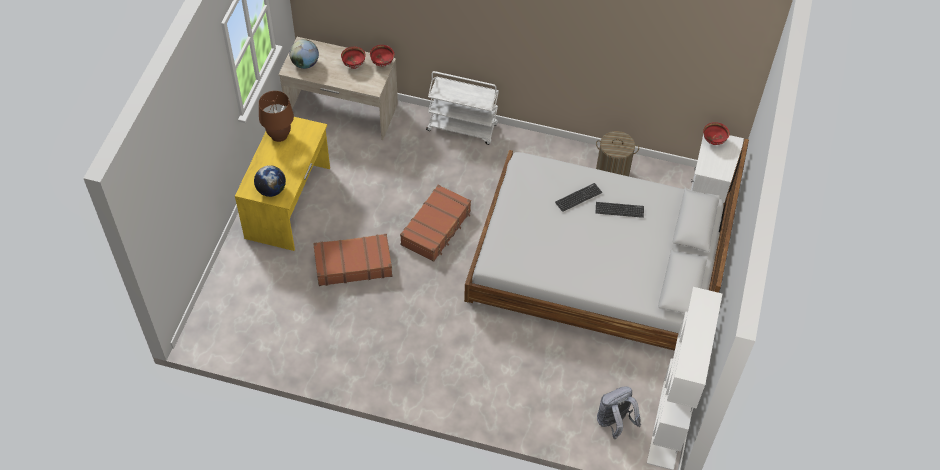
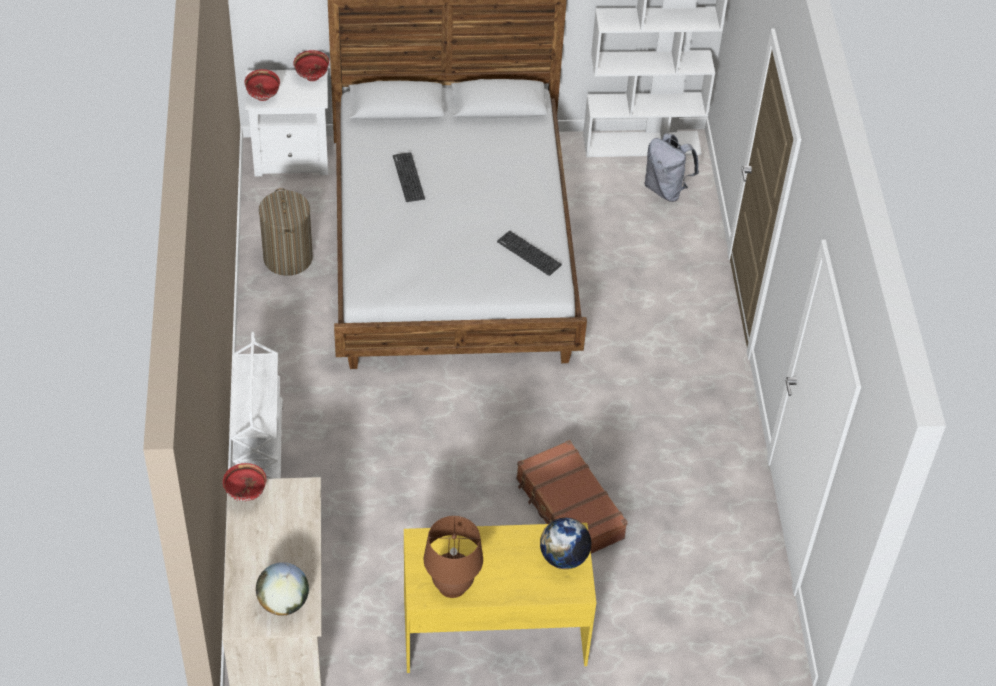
camera: 110 degrees left, 5 degrees down
red bowl [341,47,365,69] -> red bowl moved to [293,50,329,81]
brown suitcase [400,185,471,262] -> none
keyboard [555,183,602,212] -> keyboard moved to [497,231,562,276]

